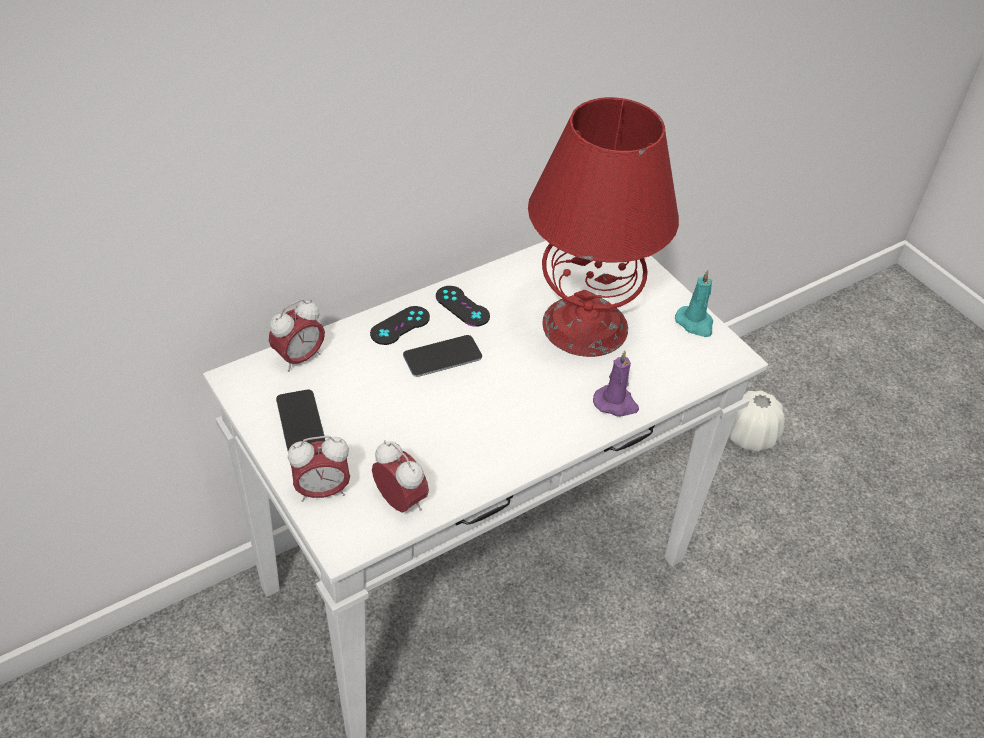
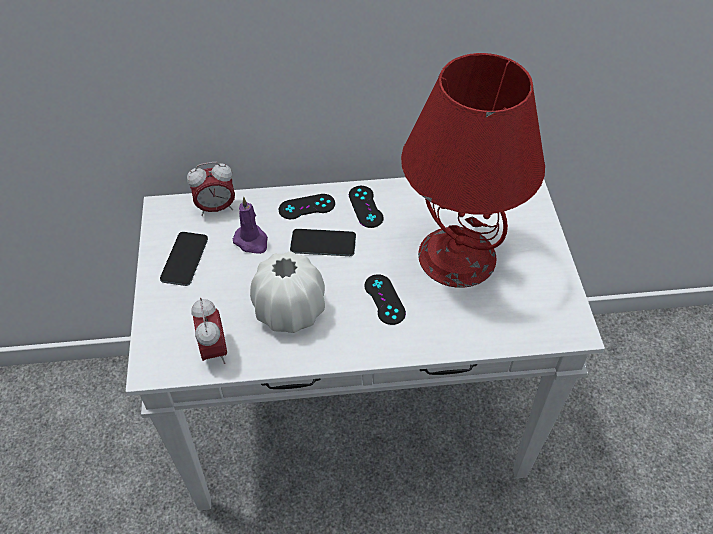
camera: 30 degrees right, 5 degrees up
alarm clock [288,436,350,502] -> none
purple candle [593,350,639,417] -> purple candle moved to [233,197,268,254]
turquoise candle [675,270,714,337] -> none
white vase [730,391,785,451] -> white vase moved to [250,252,325,333]
none -> black game controller [364,274,406,325]

